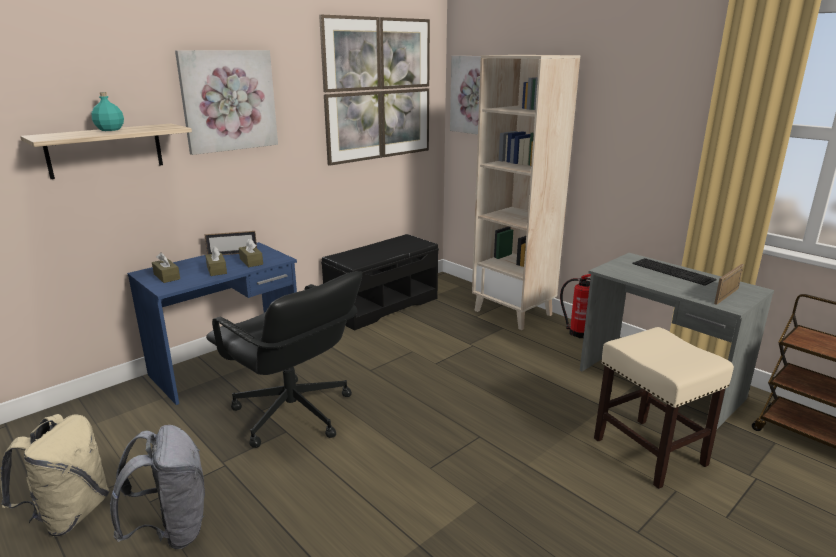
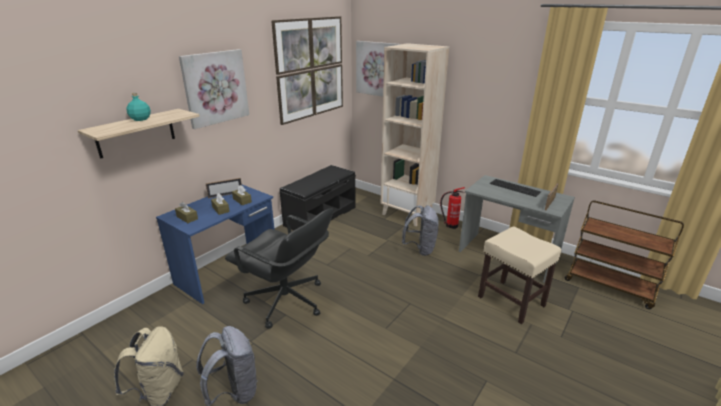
camera: 10 degrees left, 5 degrees up
none -> grey backpack [402,205,439,256]

